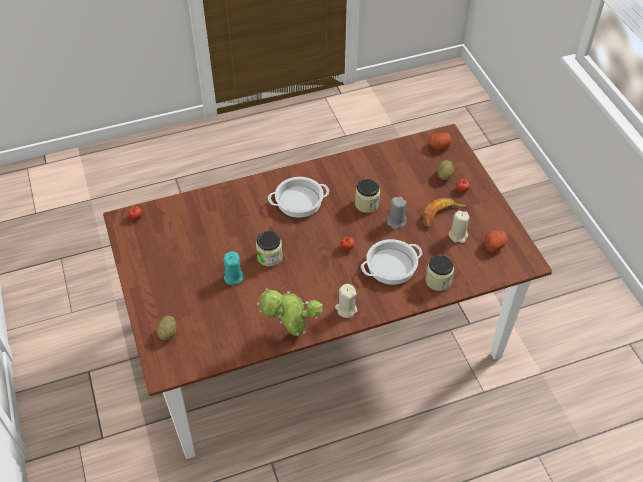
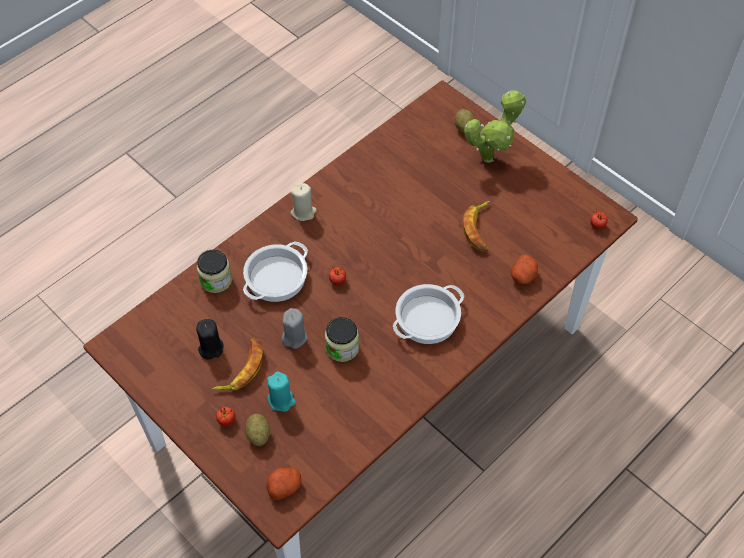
camera: 155 degrees right, 5 degrees up
turquoise candle [223,252,243,285] -> turquoise candle moved to [267,371,296,412]
jar [256,231,283,267] -> none
potted plant [257,288,323,336] -> potted plant moved to [464,90,526,163]
beige candle [449,210,469,243] -> black candle [196,319,224,359]
potato [484,230,508,252] -> potato moved to [511,255,538,284]
none -> banana [463,201,490,251]

